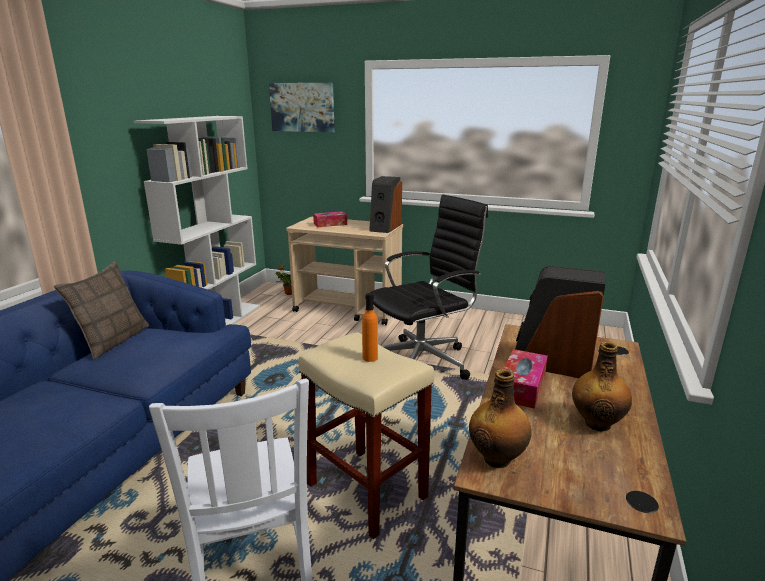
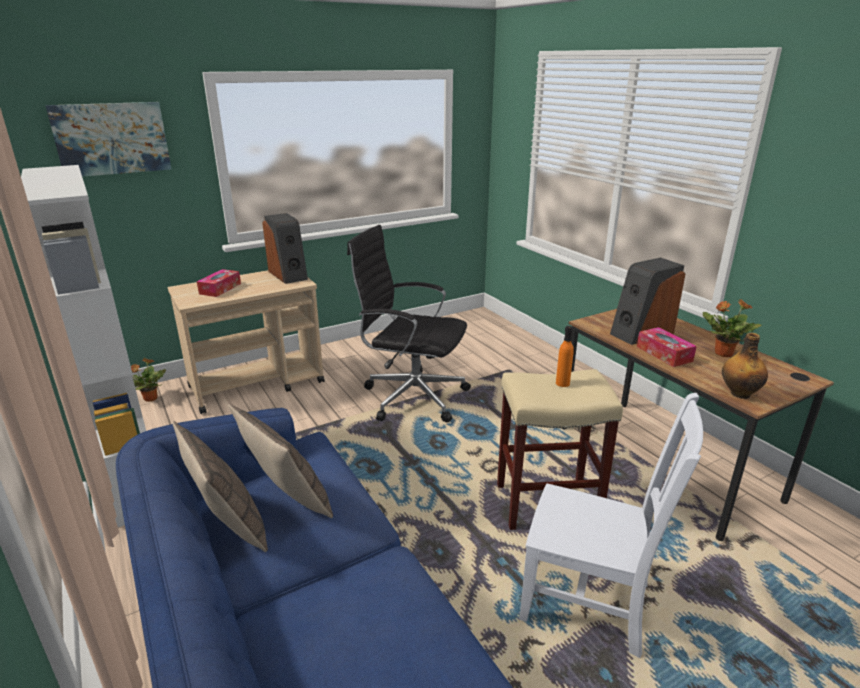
camera: 50 degrees left, 5 degrees up
black office chair [370,195,488,380] -> black office chair turned 75 degrees counterclockwise [347,225,471,422]
bottle [572,342,632,432] -> potted plant [703,299,761,357]
none -> pillow [228,404,333,518]

